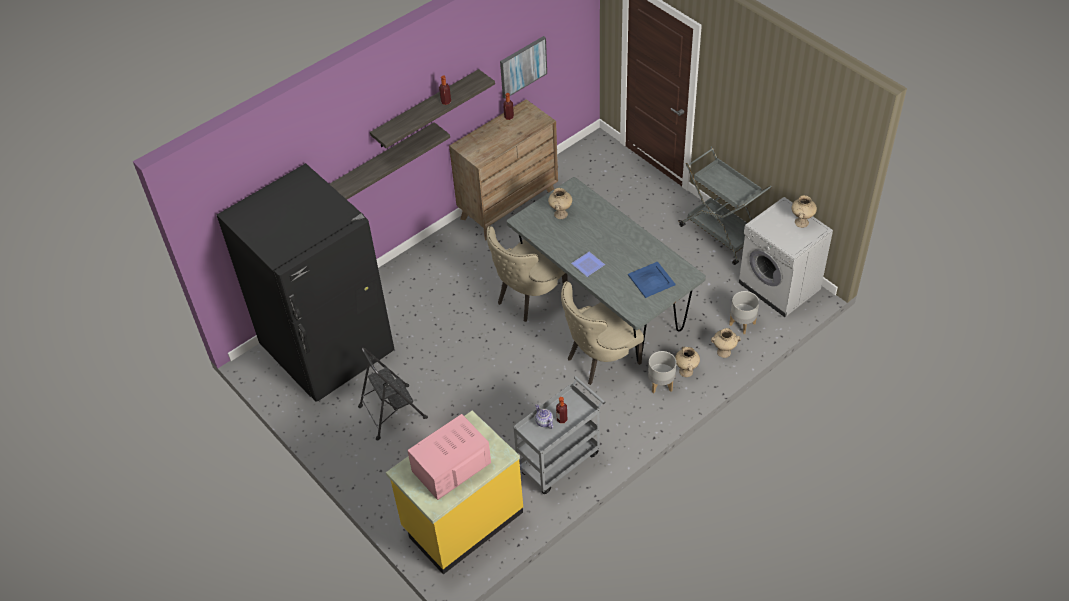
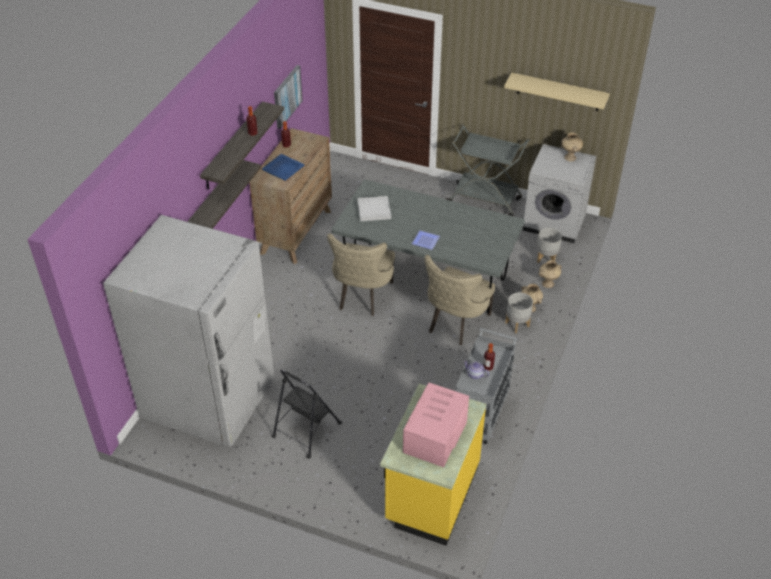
camera: 30 degrees left, 5 degrees down
black fridge [217,163,394,402] -> white fridge [103,215,274,447]
beige vase [548,188,572,219] -> white tray [357,196,391,221]
blue tray [628,262,675,298] -> blue tray moved to [262,154,304,181]
none -> beige shelf [504,73,610,111]

